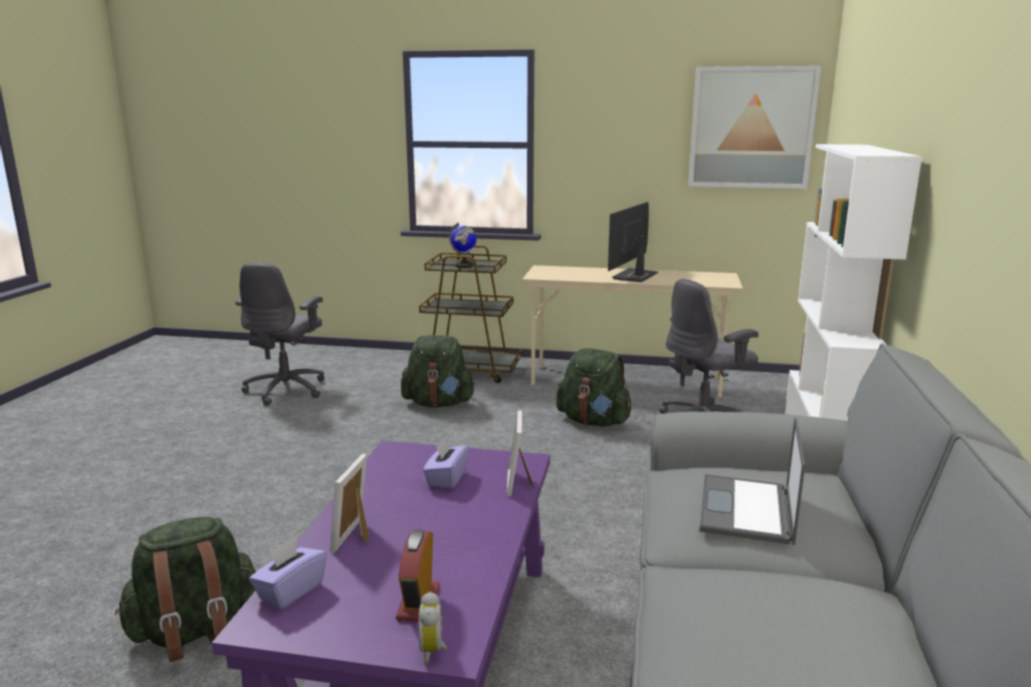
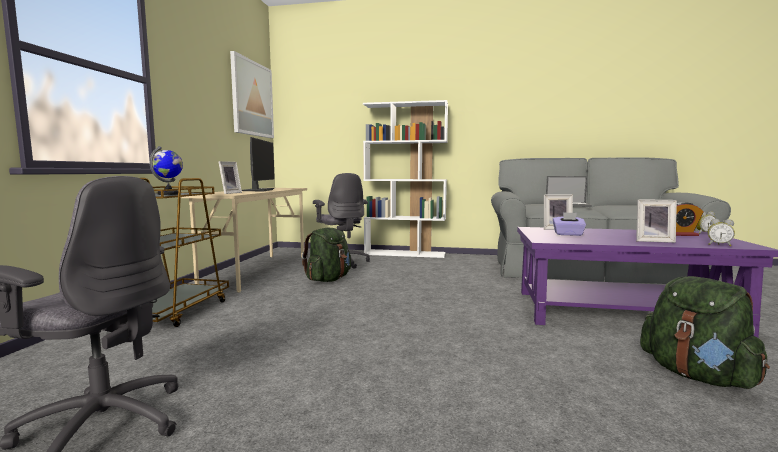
camera: 90 degrees left, 10 degrees down
purple tissue box [249,538,327,610] -> alarm clock [708,219,735,246]
green backpack [401,335,476,407] -> none
monitor [608,202,658,282] -> monitor turned 120 degrees counterclockwise [242,137,275,191]
none -> picture frame [218,161,242,194]

